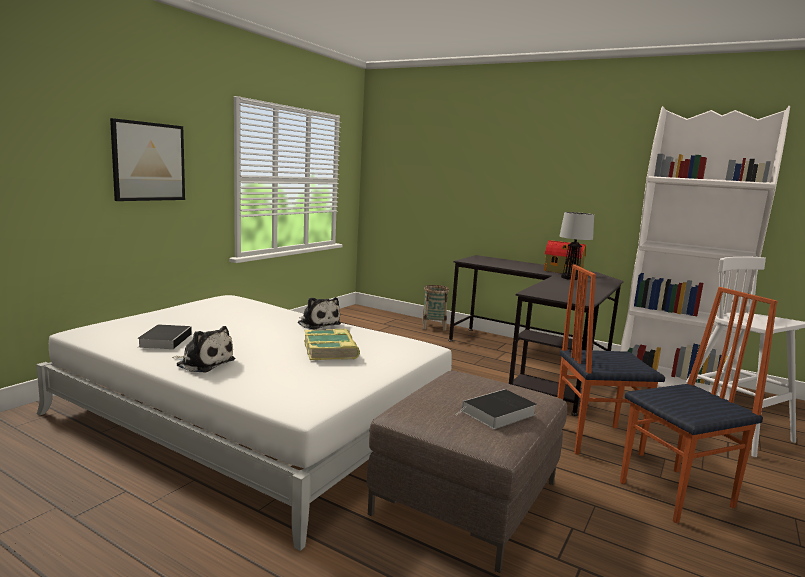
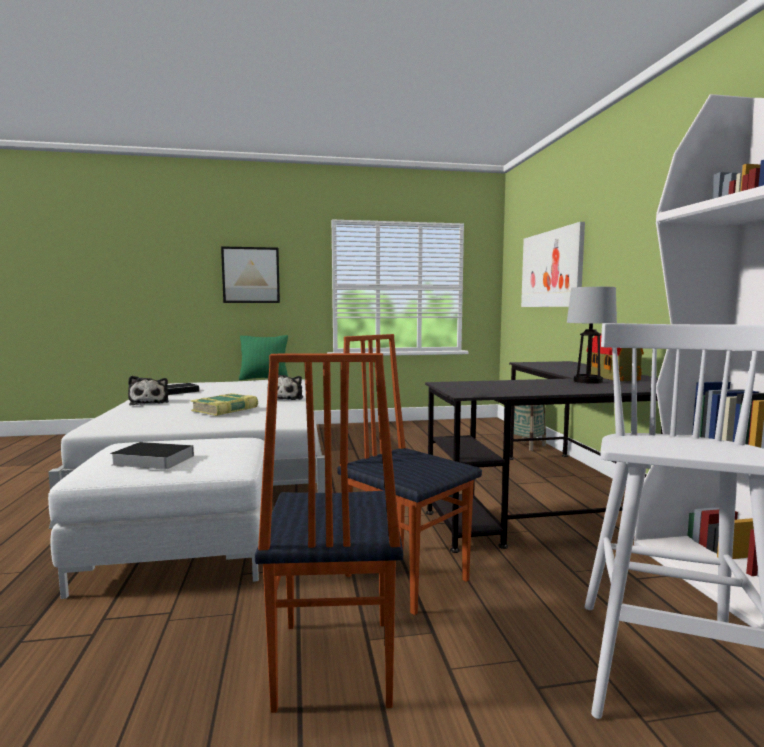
camera: 50 degrees right, 5 degrees down
brown ottoman [367,371,567,573] -> white ottoman [48,438,265,599]
chair [620,287,778,523] -> chair turned 60 degrees clockwise [255,353,403,713]
none -> green pillow [239,335,288,380]
none -> picture [521,222,585,307]

